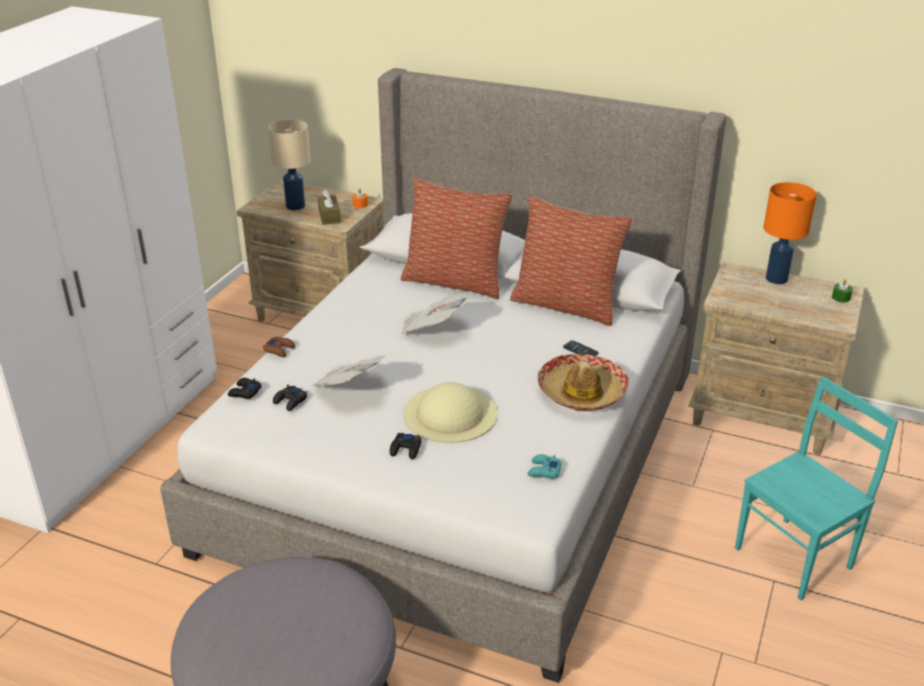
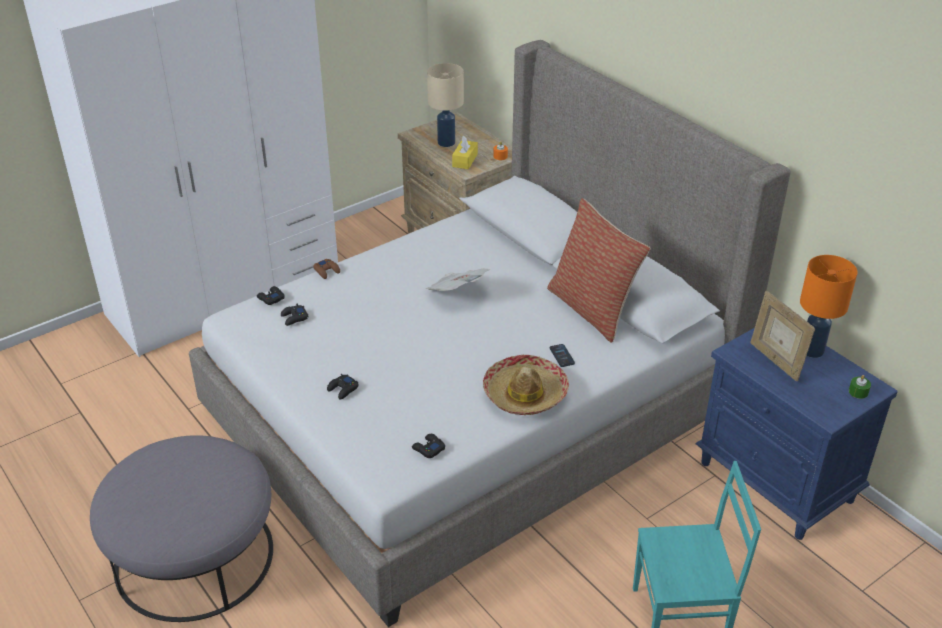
camera: 30 degrees right, 5 degrees up
newspaper [311,356,386,386] -> none
brown tissue box [318,189,341,225] -> yellow tissue box [452,136,478,169]
pillow [401,178,512,299] -> none
beige hat [403,382,498,443] -> none
turquoise game controller [528,454,562,479] -> black game controller [412,434,445,458]
beige nightstand [688,262,865,455] -> blue nightstand [695,328,898,540]
none -> picture frame [751,291,815,381]

